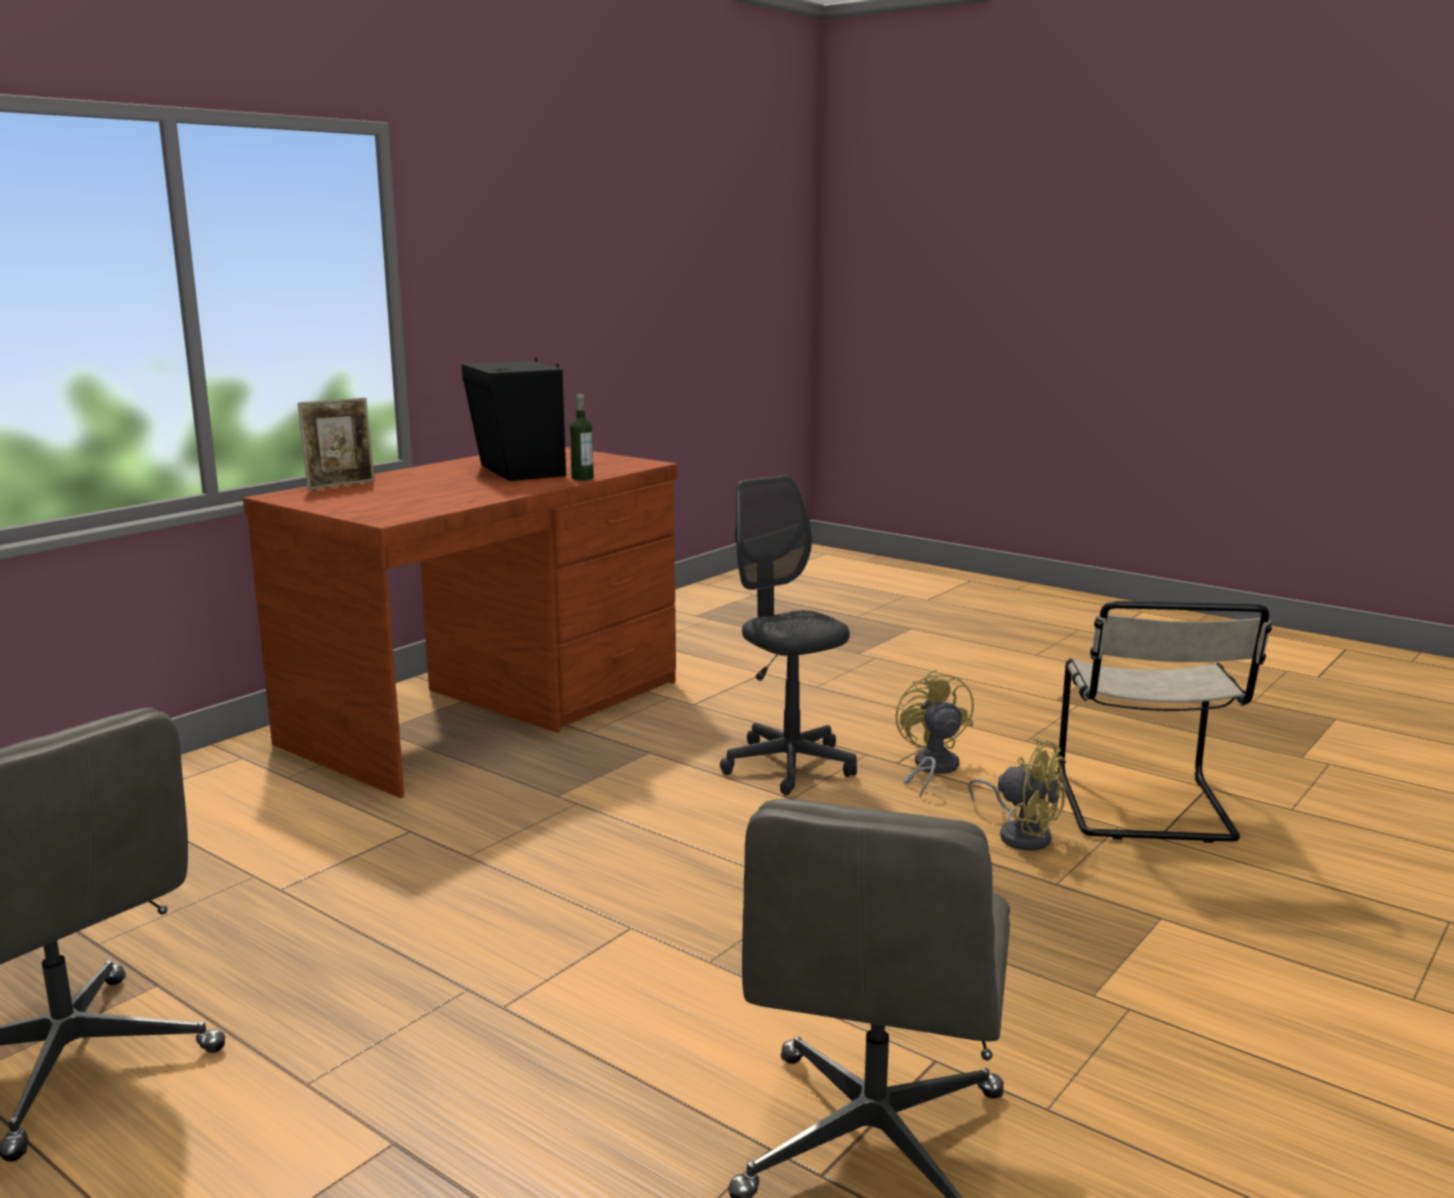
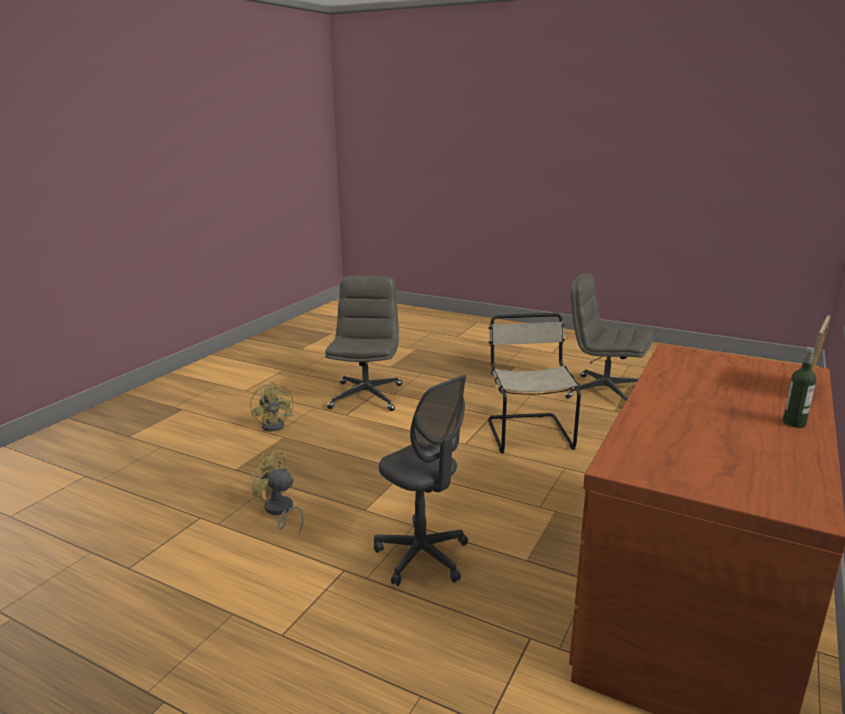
camera: 170 degrees right, 5 degrees up
black speaker [462,357,566,481] -> none
bottle [570,394,594,481] -> bottle moved to [783,347,816,428]
yellow fan [896,669,974,797] -> yellow fan moved to [250,382,293,431]
beige chair [1057,601,1272,843] -> beige chair moved to [488,313,581,453]

